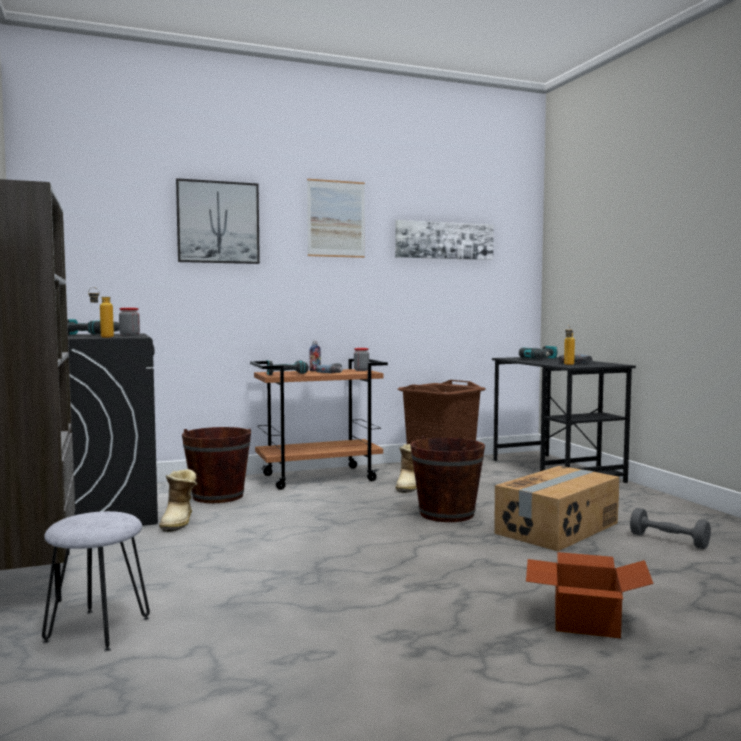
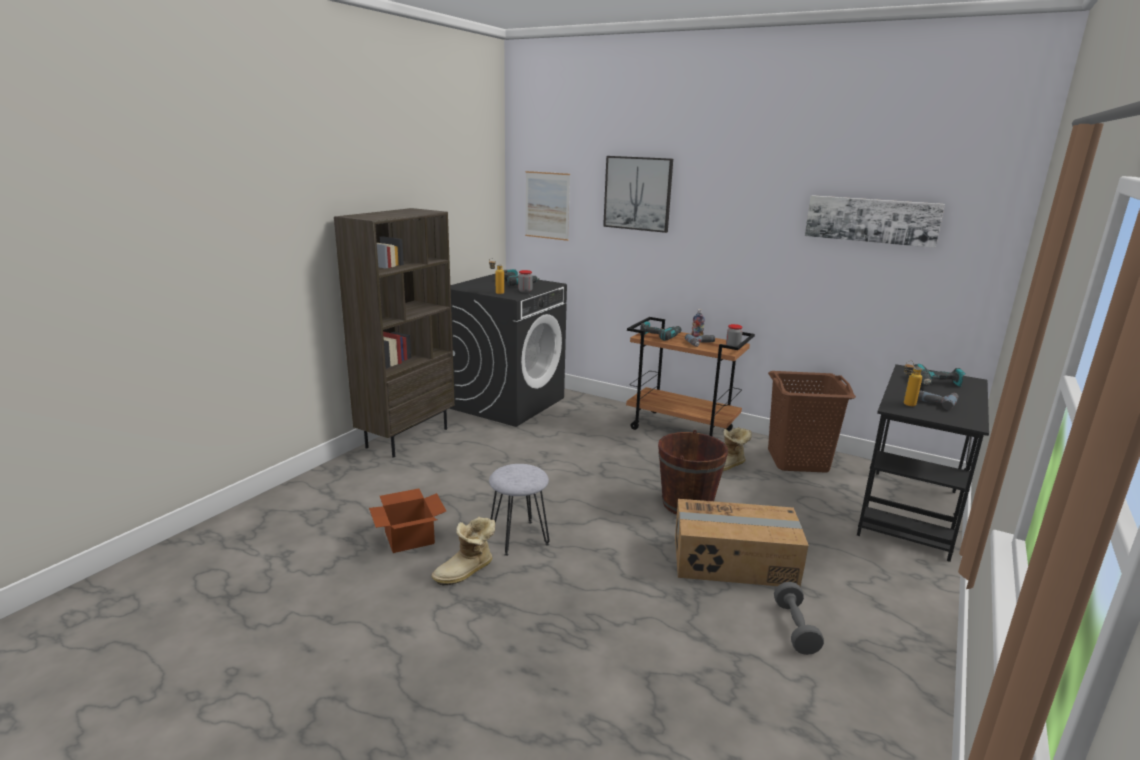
camera: 50 degrees right, 15 degrees up
grey stool [42,511,150,651] -> grey stool moved to [489,464,550,556]
boot [159,469,197,532] -> boot moved to [431,517,495,586]
brown bucket [182,427,251,503] -> none
picture [307,179,365,258] -> picture moved to [525,171,570,241]
cardboard box [526,552,654,638] -> cardboard box moved to [369,489,446,553]

